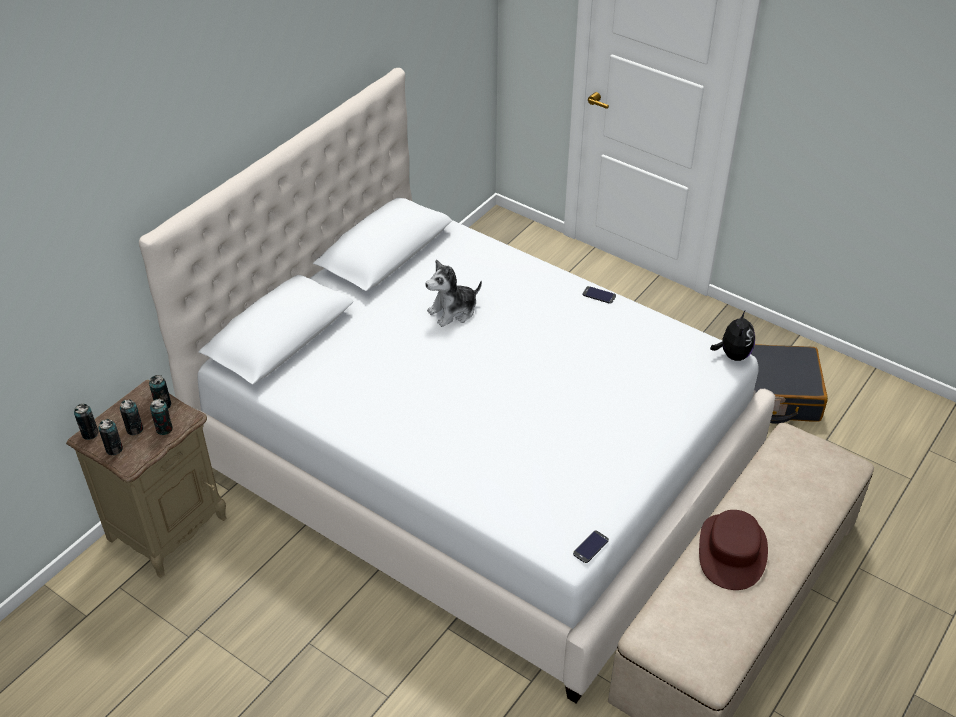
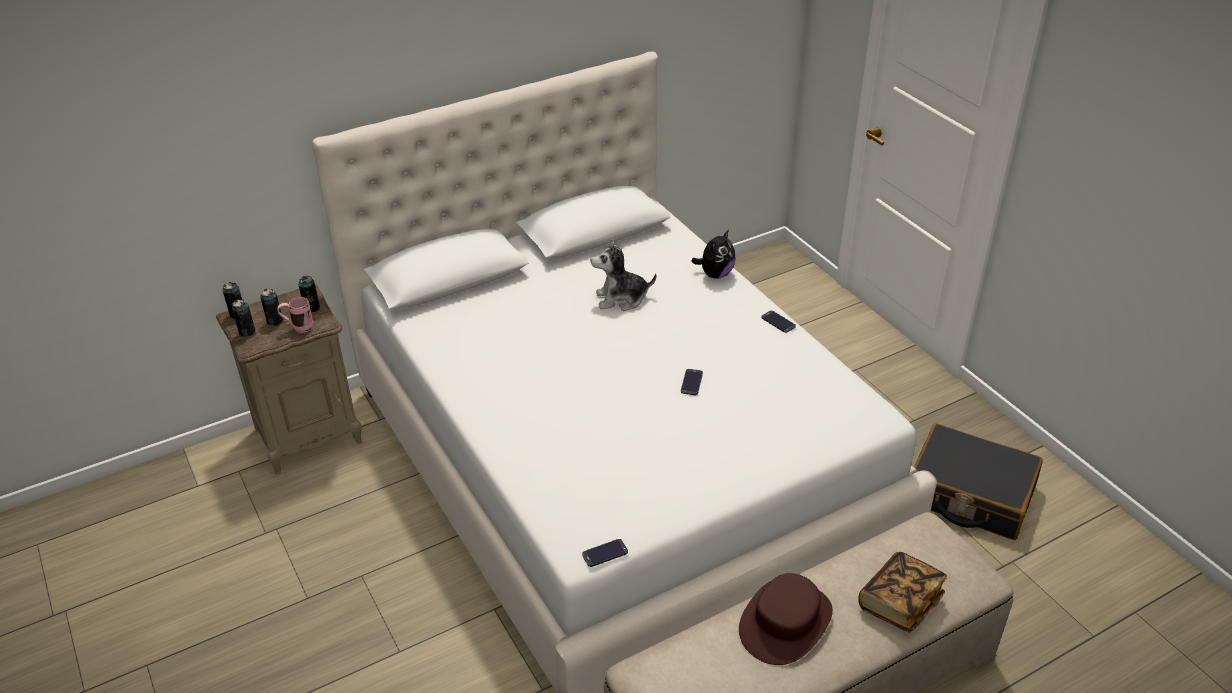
camera: 25 degrees right, 5 degrees down
can [150,399,173,435] -> pink mug [277,297,314,333]
plush toy [710,311,755,361] -> plush toy moved to [691,229,736,279]
none -> phone [681,369,703,395]
none -> book [858,552,947,632]

